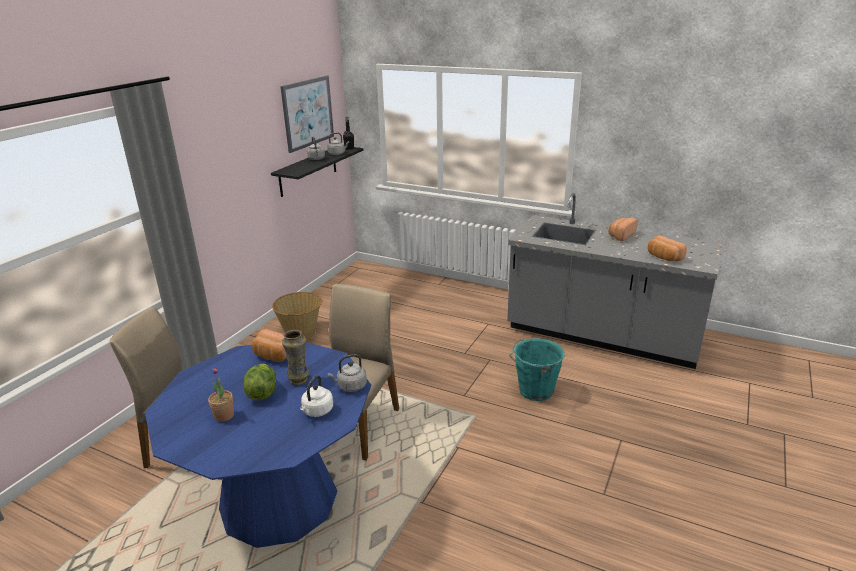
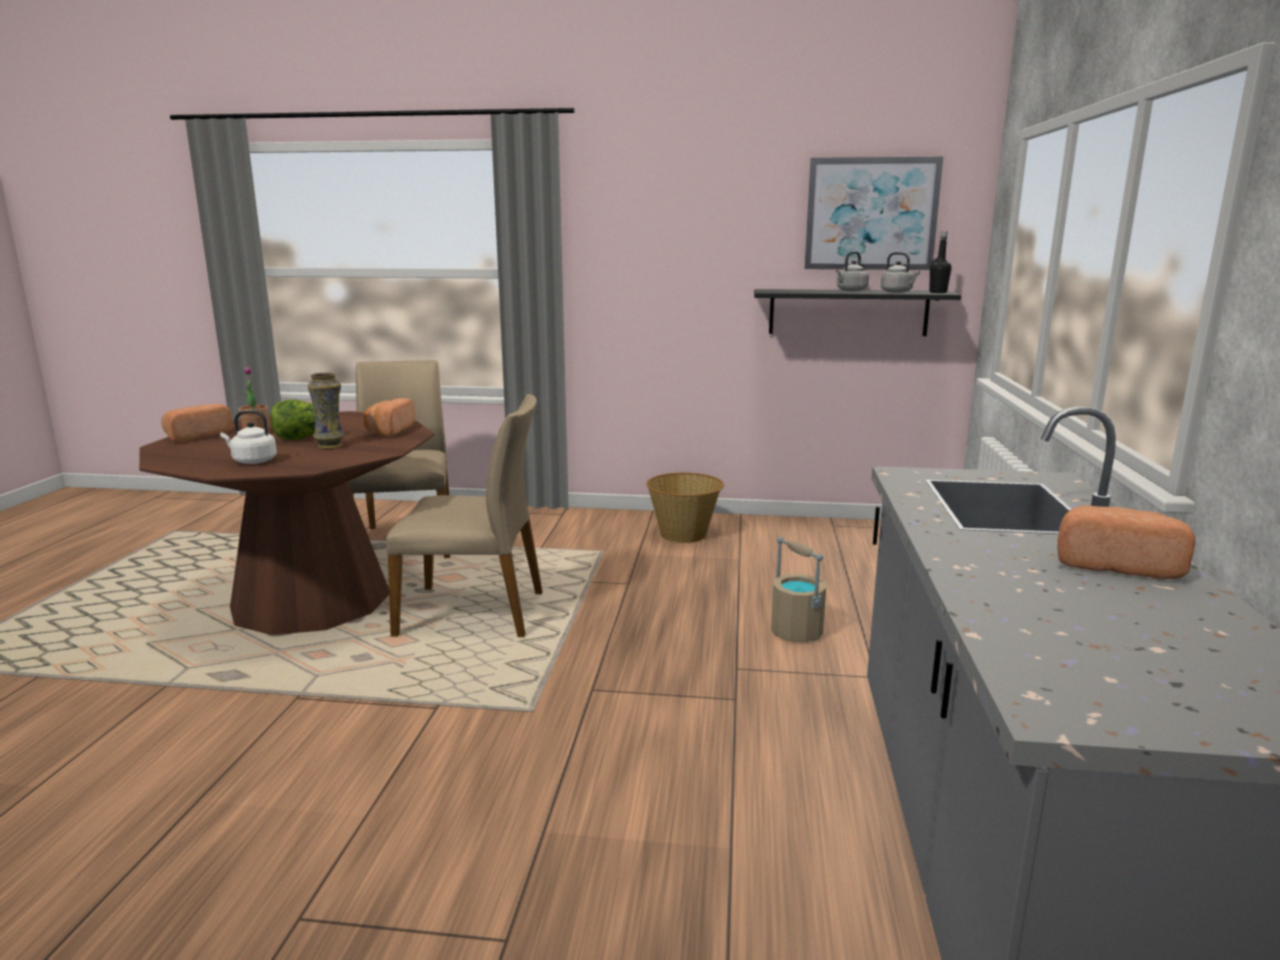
camera: 70 degrees right, 10 degrees down
blue dining table [145,342,371,548] -> brown dining table [139,411,435,635]
grey kettle [327,354,367,392] -> none
turquoise bucket [509,339,565,401] -> none
bread [647,235,687,261] -> bread moved to [161,404,233,442]
none -> beige bucket [771,537,826,642]

